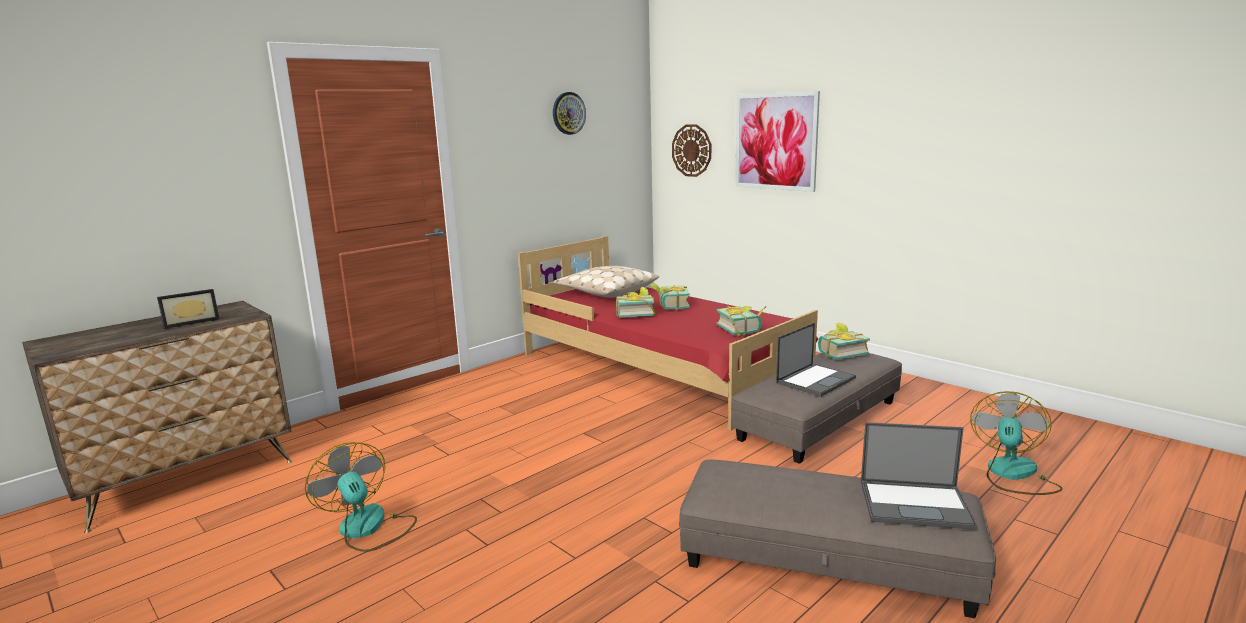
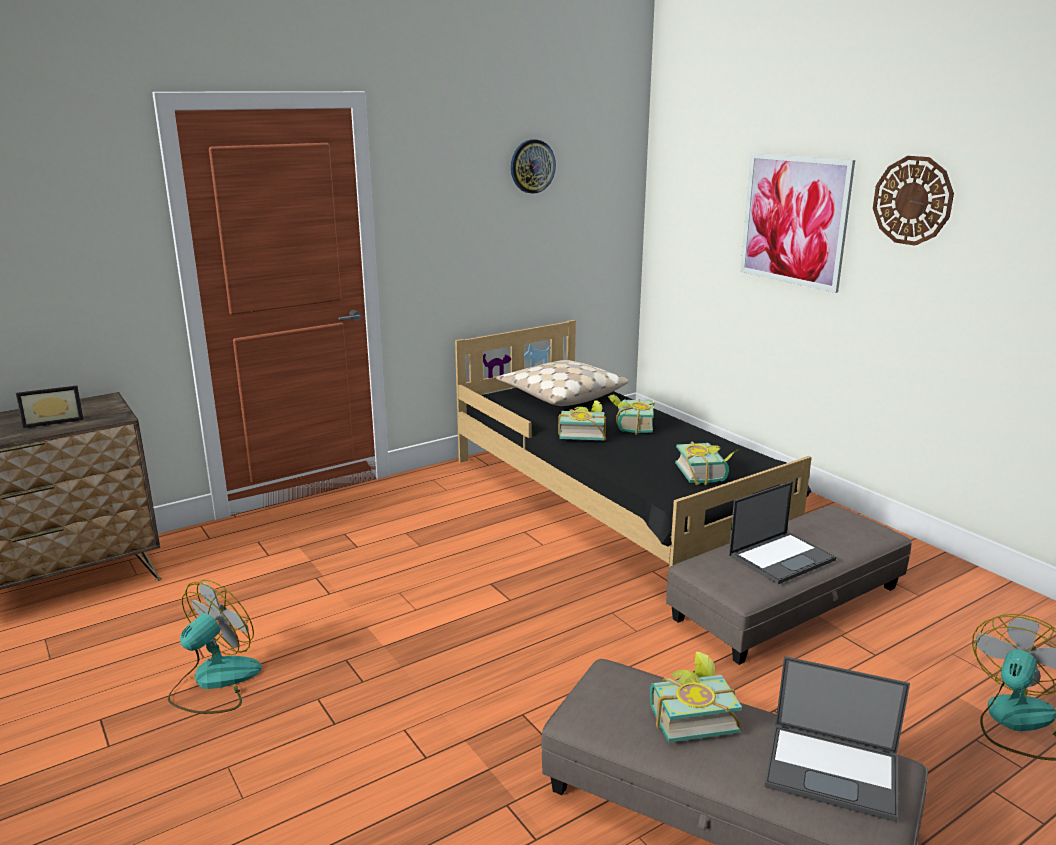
camera: 10 degrees right, 5 degrees up
fan [305,442,417,552] -> fan turned 60 degrees clockwise [168,580,262,714]
red bed [518,236,818,431] -> black bed [455,320,812,567]
wall clock [672,124,711,177] -> wall clock moved to [873,156,954,246]
book [818,323,870,360] -> book moved to [650,652,742,742]

